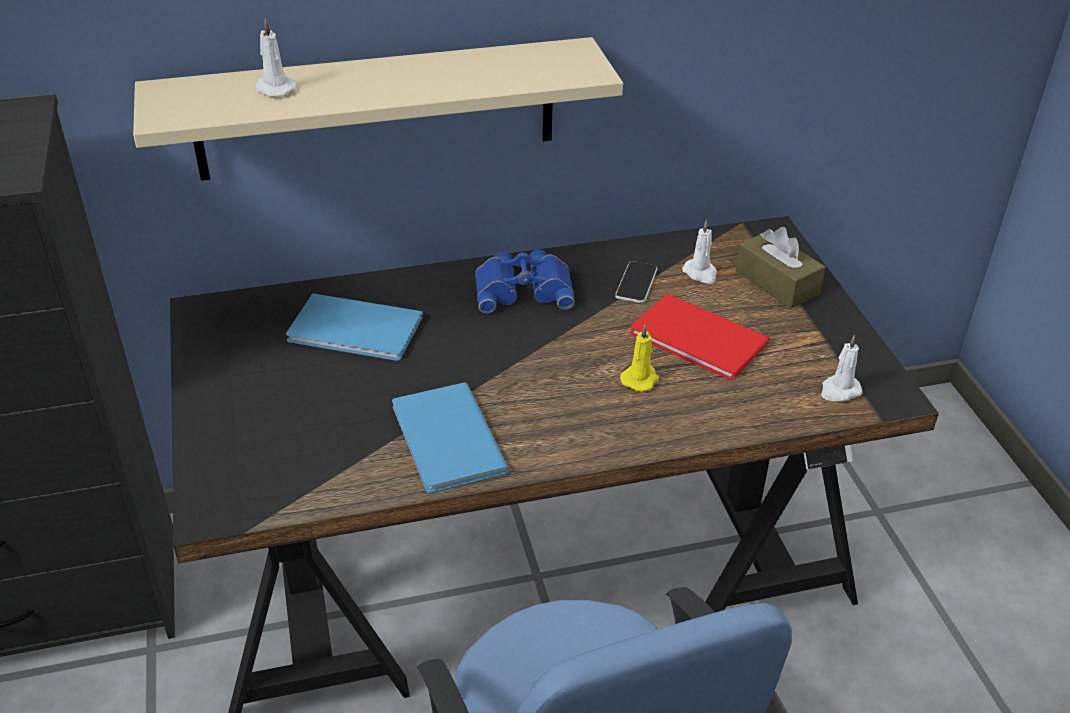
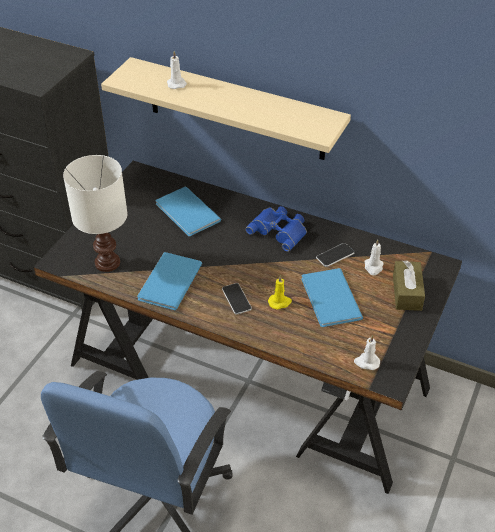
camera: 40 degrees right, 5 degrees up
red book [630,294,770,380] -> blue book [301,268,363,327]
none -> white table lamp [63,155,128,272]
none -> phone [222,283,252,315]

